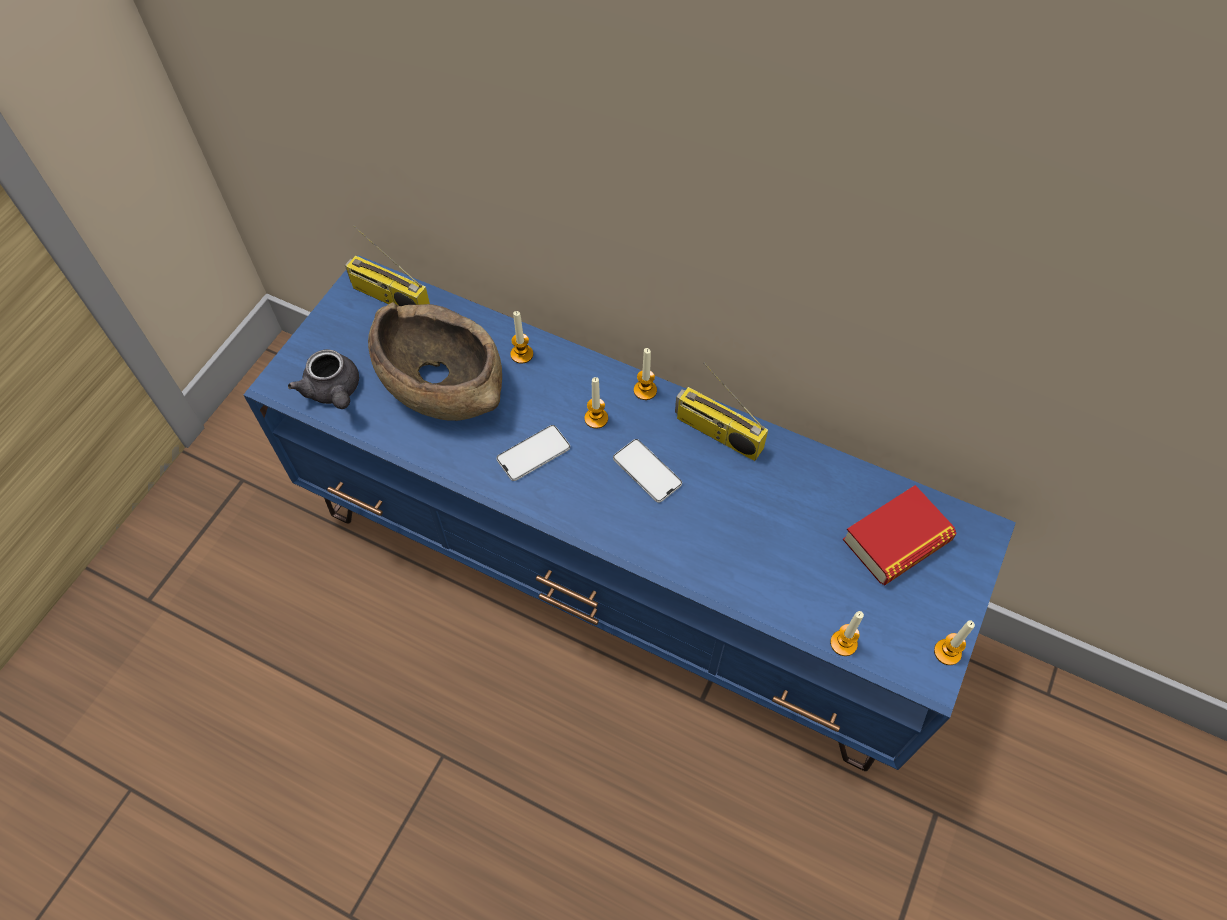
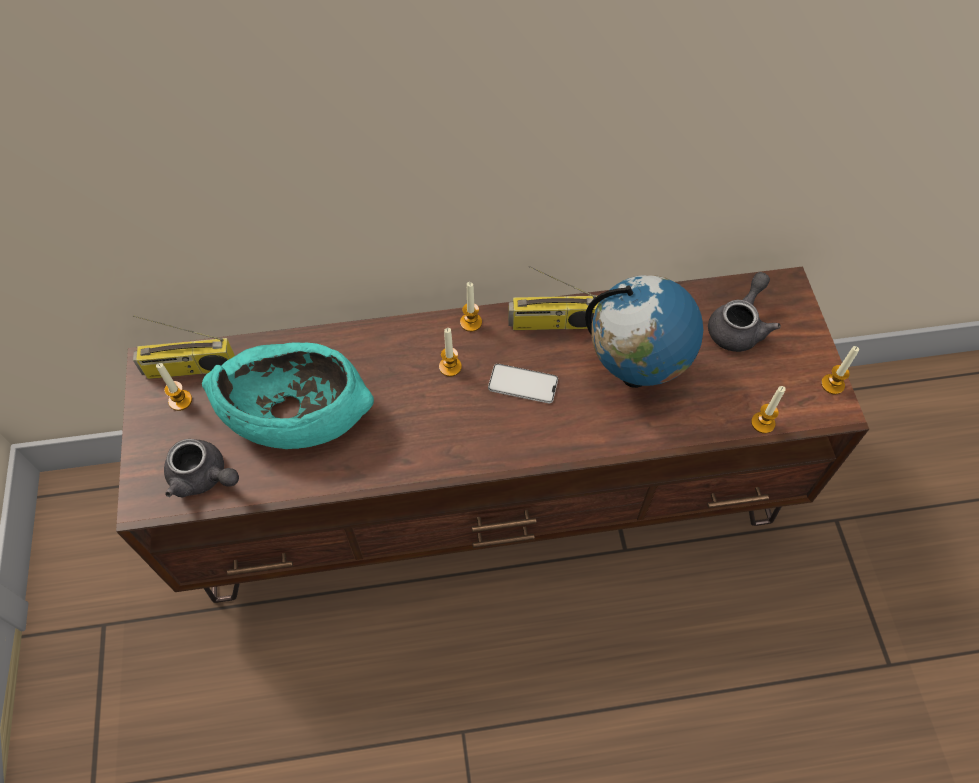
camera: 35 degrees left, 0 degrees up
blue tv stand [243,255,1016,771] -> brown tv stand [116,266,869,603]
brown bowl [368,302,502,421] -> turquoise bowl [202,342,374,449]
phone [496,425,570,481] -> none
candle [510,311,533,364] -> candle moved to [156,363,192,411]
book [842,485,957,586] -> grey teapot [708,272,781,352]
none -> globe [585,275,703,388]

